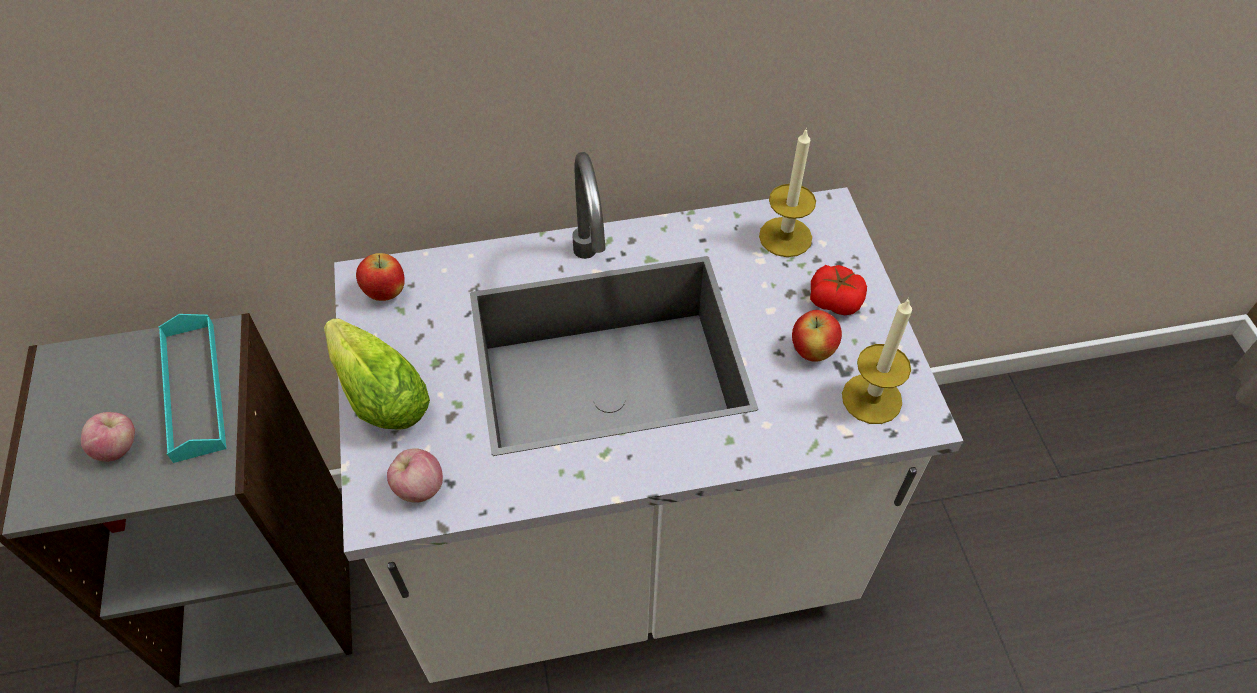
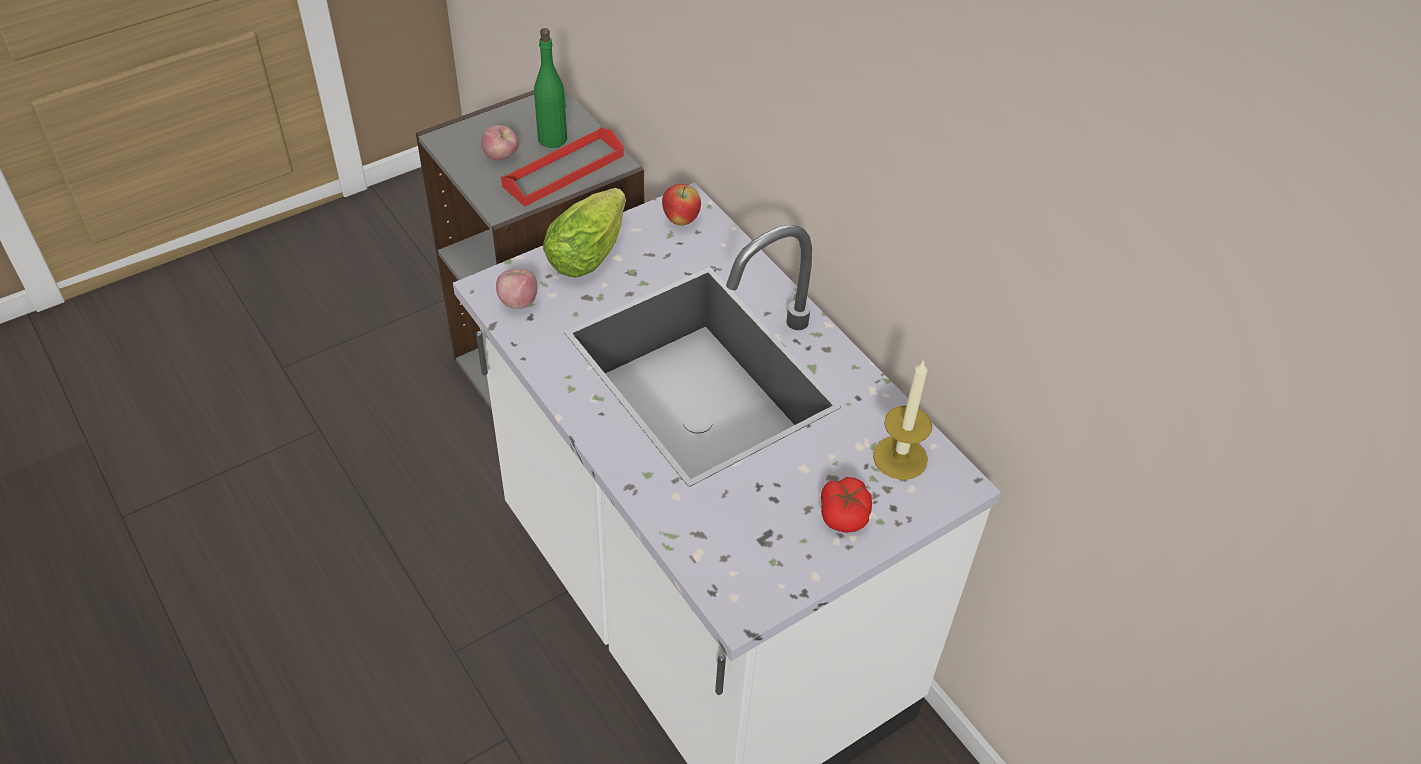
camera: 65 degrees right, 5 degrees down
turquoise tray [159,314,227,463] -> red tray [501,128,624,207]
apple [792,310,842,362] -> none
candle [842,298,912,424] -> none
none -> green bottle [534,28,567,148]

